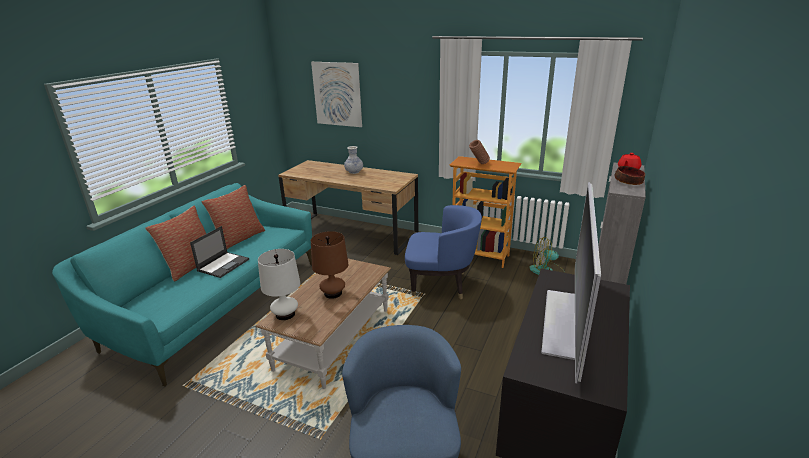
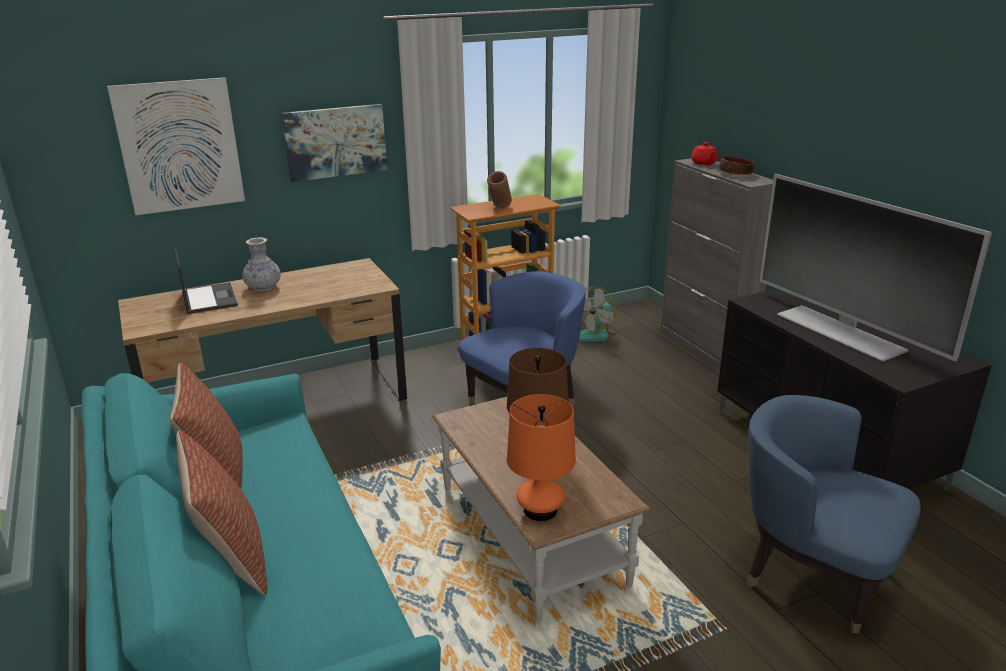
camera: 50 degrees left, 0 degrees up
laptop [190,226,249,278] -> laptop moved to [174,247,238,314]
white table lamp [258,249,300,320] -> orange table lamp [507,394,576,521]
none -> picture [282,104,387,182]

